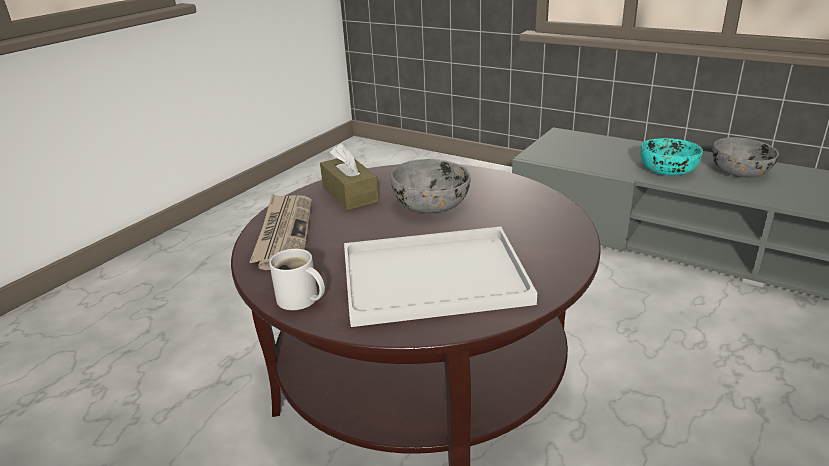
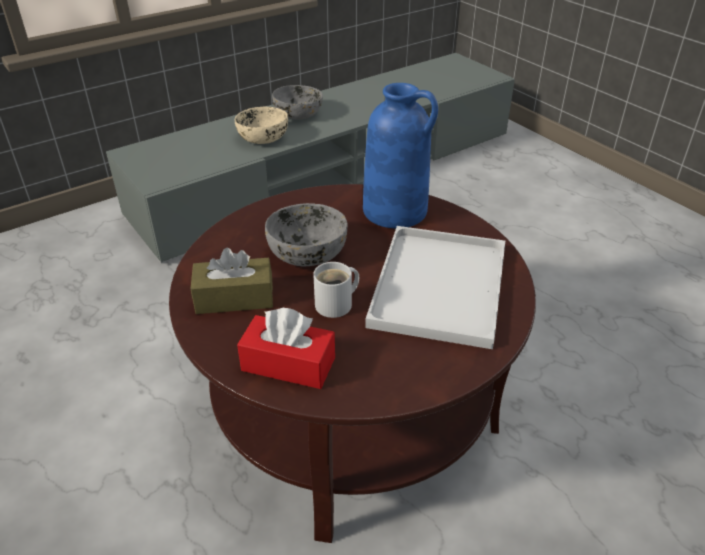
camera: 70 degrees left, 10 degrees up
newspaper [250,194,312,270] -> red tissue box [237,308,335,389]
white mug [269,249,325,310] -> white mug moved to [313,262,359,318]
turquoise bowl [640,138,703,175] -> beige bowl [235,107,288,144]
none -> blue vase [363,83,438,228]

